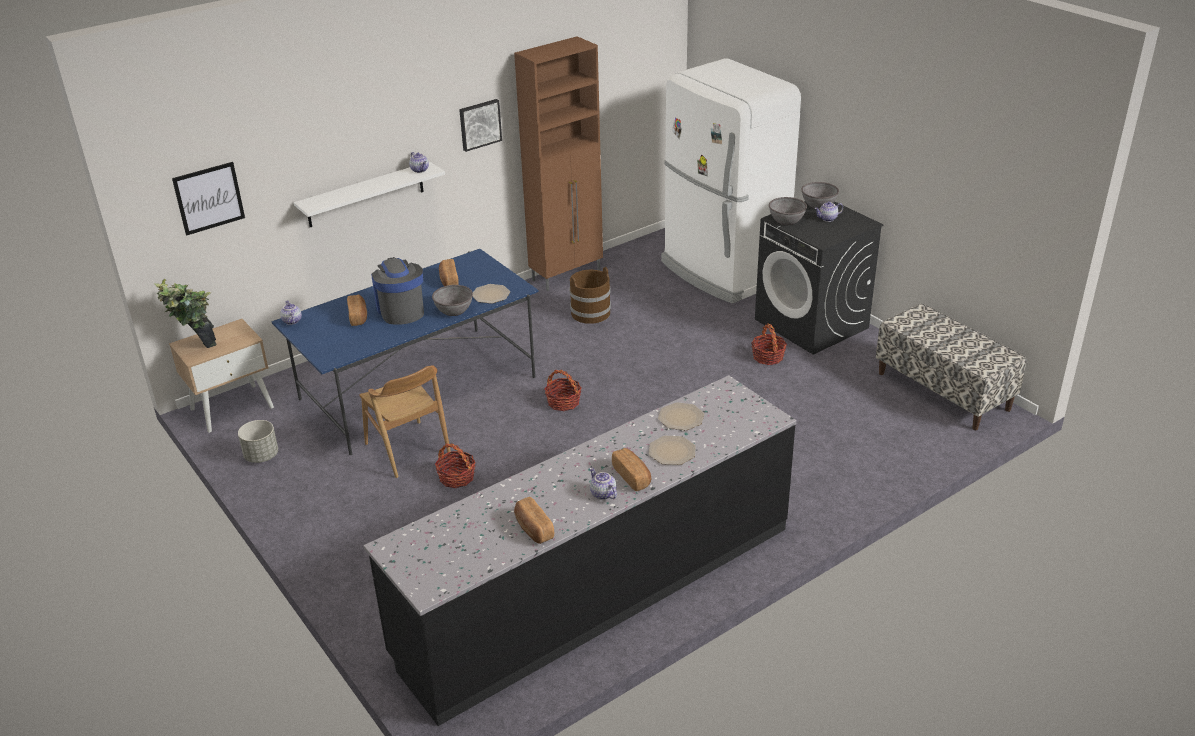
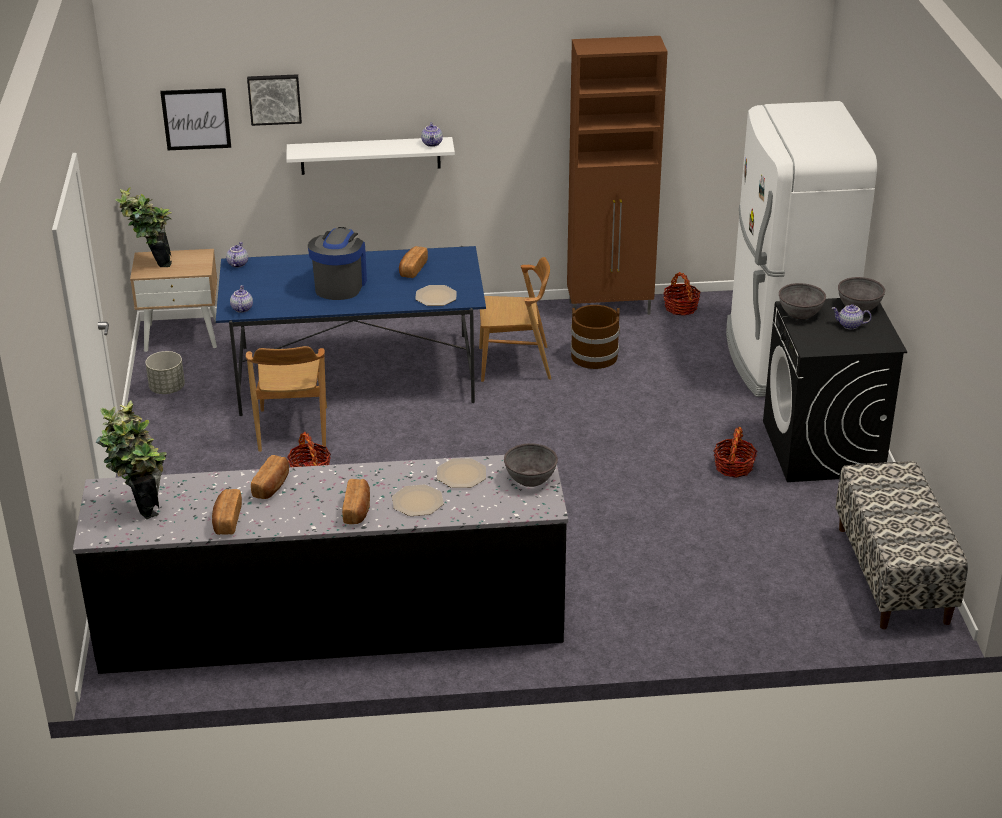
camera: 30 degrees right, 0 degrees up
bread [347,295,367,326] -> bread moved to [251,455,289,499]
grey bowl [432,285,473,316] -> grey bowl moved to [504,443,558,487]
picture [459,99,502,152] -> picture moved to [247,74,302,126]
basket [544,370,582,411] -> basket moved to [663,272,701,316]
teapot [590,468,617,500] -> teapot moved to [230,285,253,313]
none -> potted plant [96,400,167,519]
none -> brown chair [479,257,551,382]

